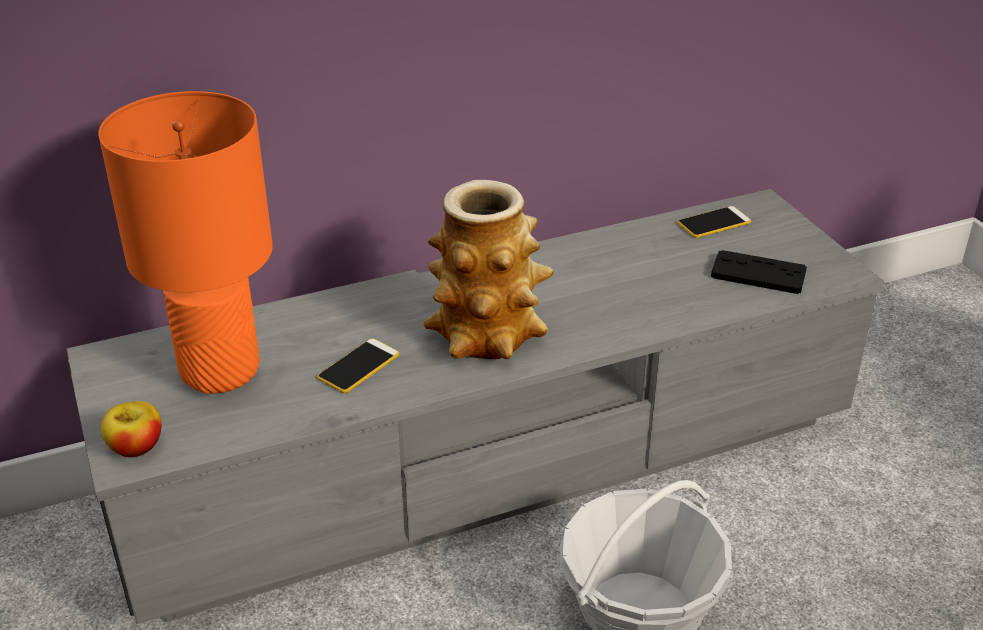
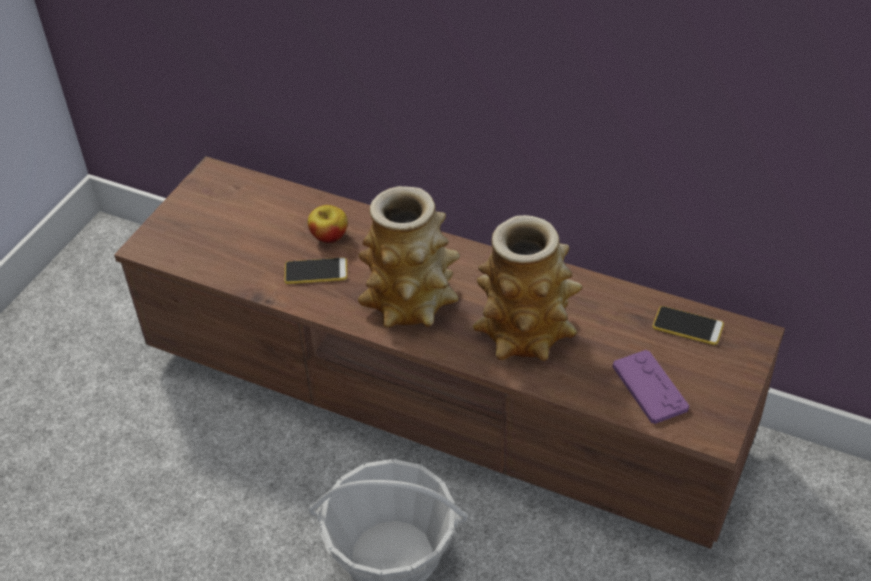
camera: 50 degrees right, 10 degrees up
grey tv stand [65,189,885,624] -> brown tv stand [114,156,785,549]
orange table lamp [98,91,273,394] -> none
apple [101,401,162,457] -> apple moved to [308,205,348,243]
black game controller [711,250,807,294] -> purple game controller [613,350,689,424]
none -> vase [473,215,582,361]

